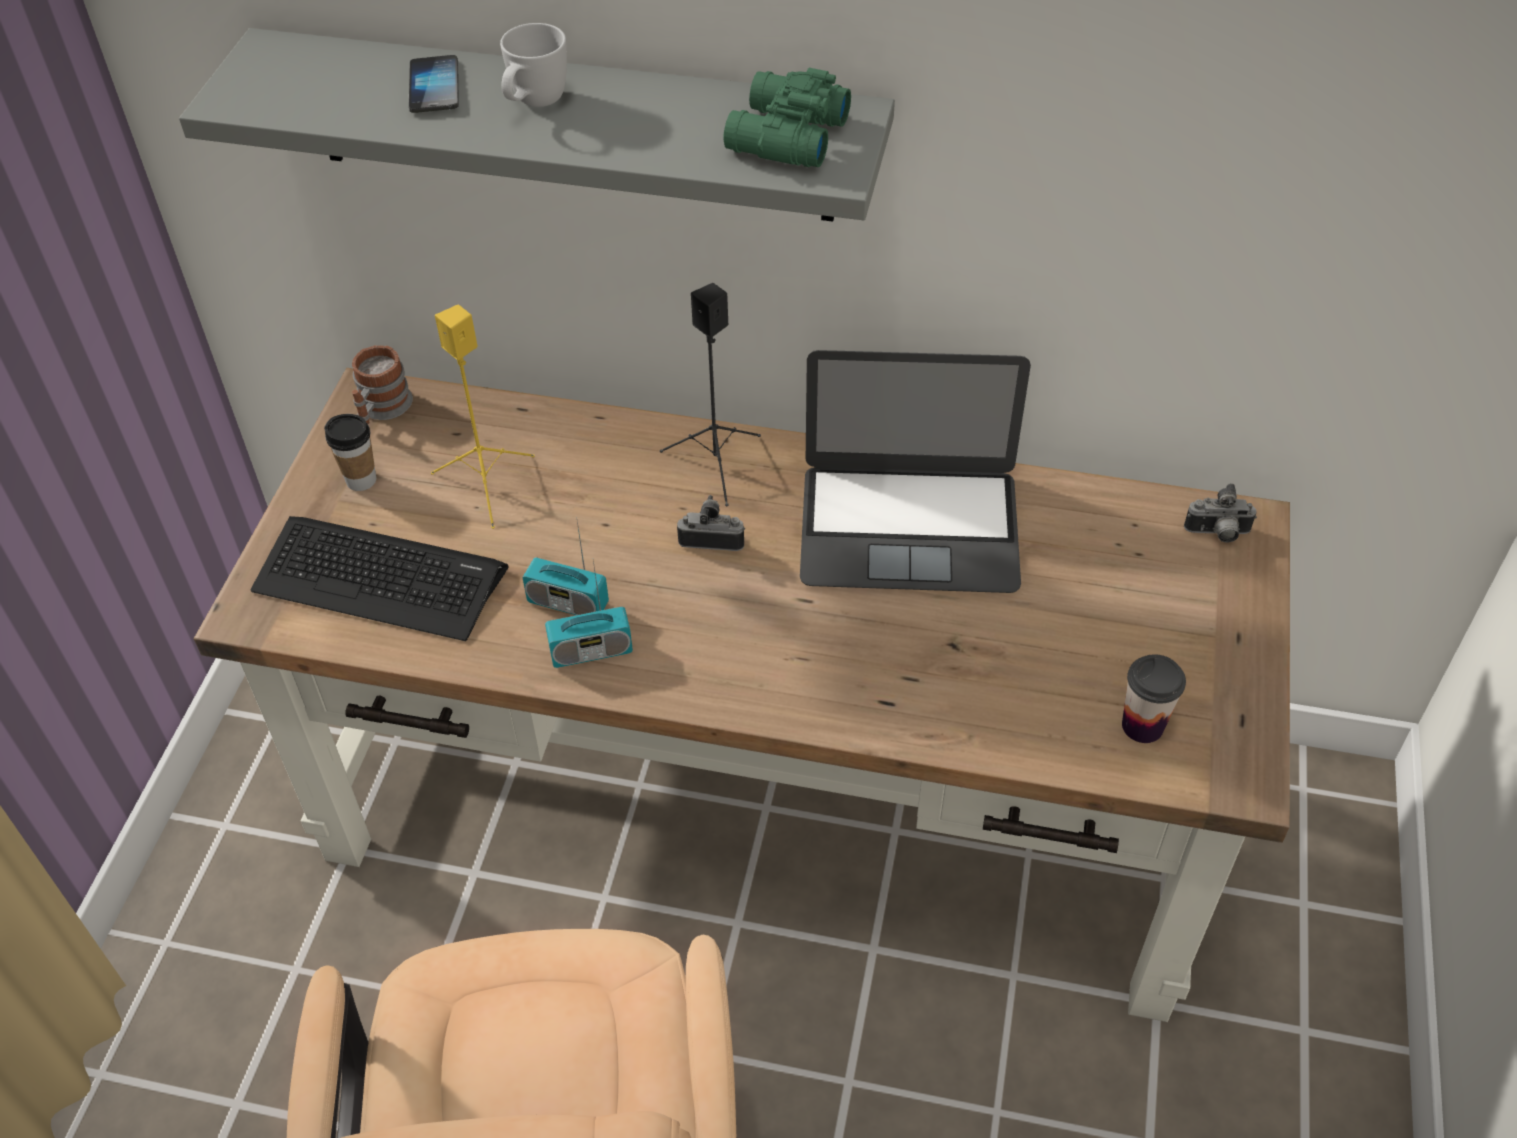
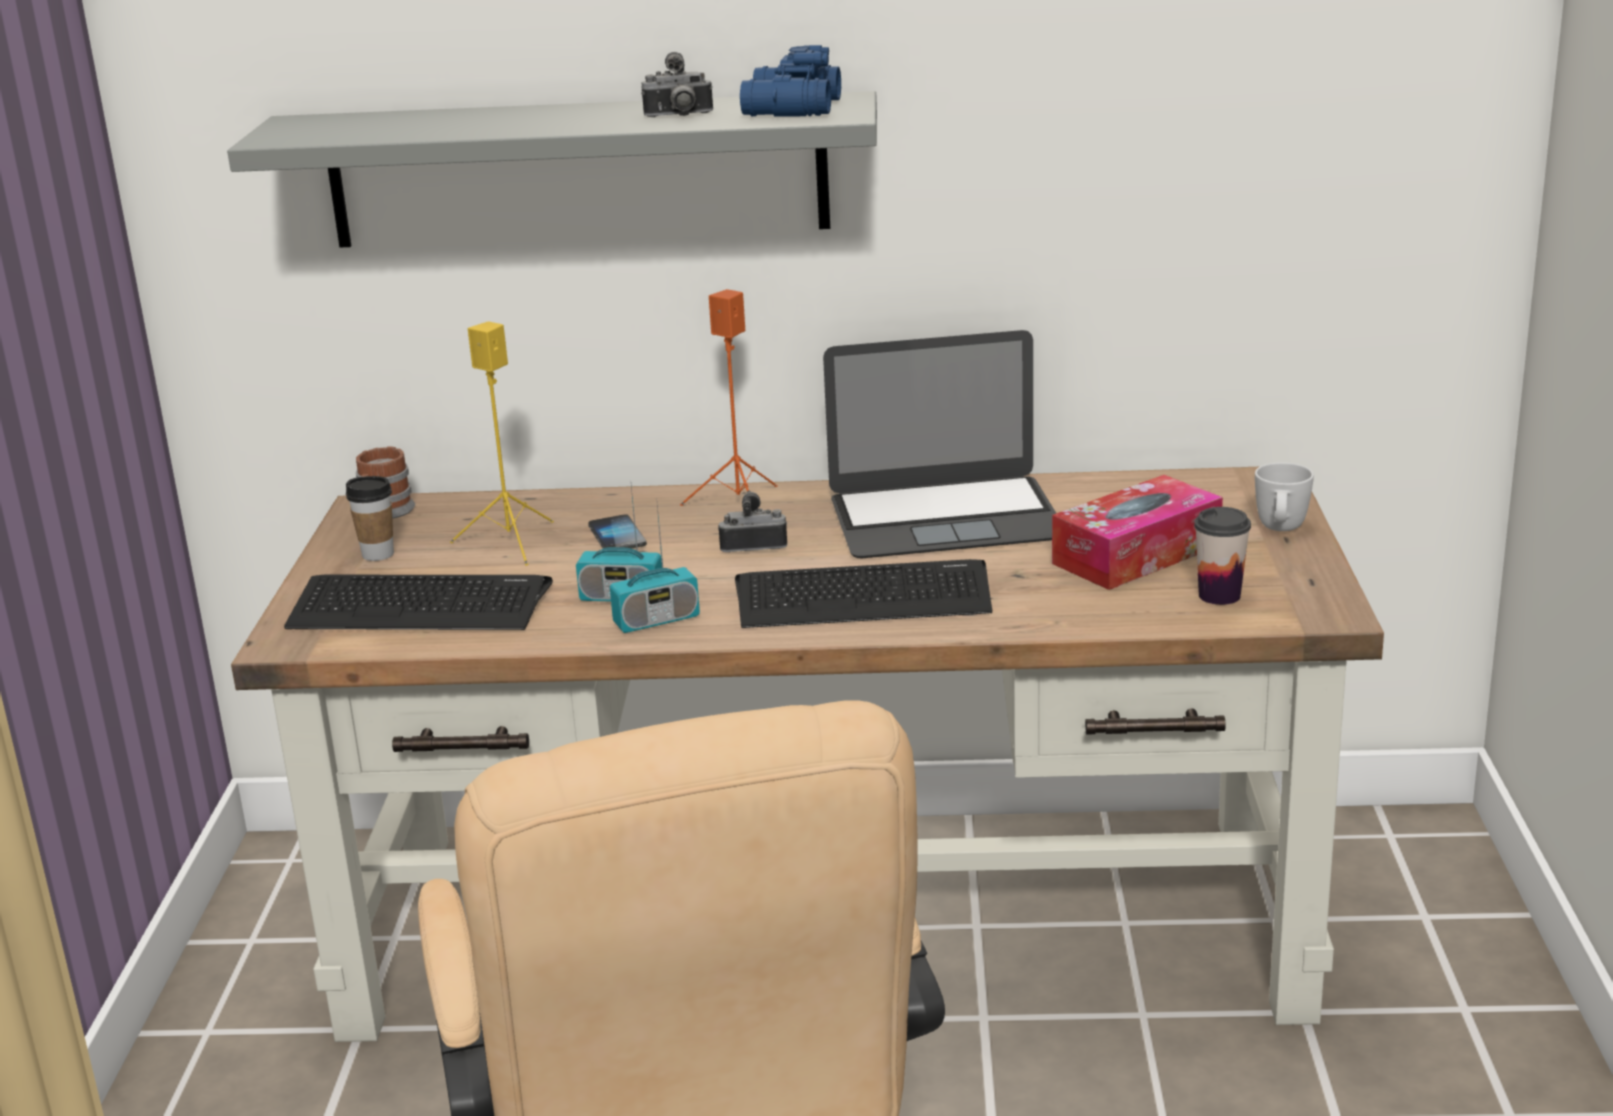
camera: 10 degrees left, 25 degrees down
phone [409,55,459,113] -> phone moved to [588,514,647,549]
white mug [500,23,567,107] -> white mug moved to [1255,462,1314,531]
black speaker [660,283,761,506] -> orange speaker [680,289,777,506]
green binoculars [724,68,851,167] -> blue binoculars [740,45,841,117]
camera [1184,483,1257,543] -> camera moved to [641,52,713,117]
none -> keyboard [735,559,992,628]
none -> tissue box [1052,475,1223,590]

